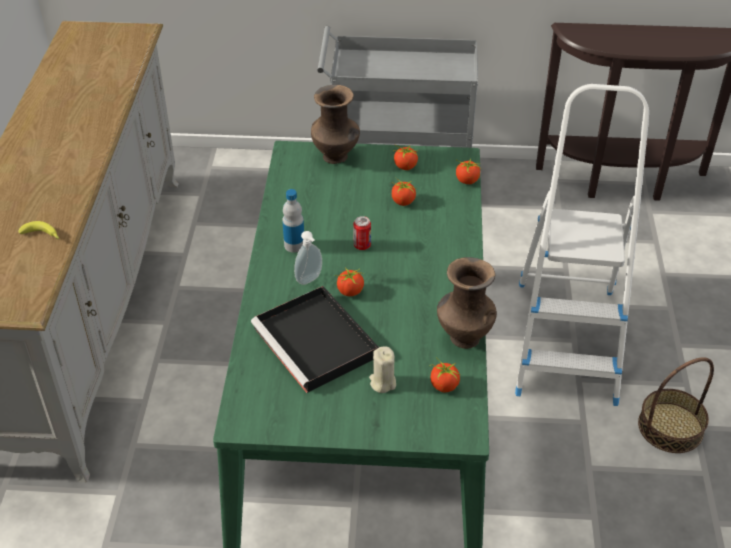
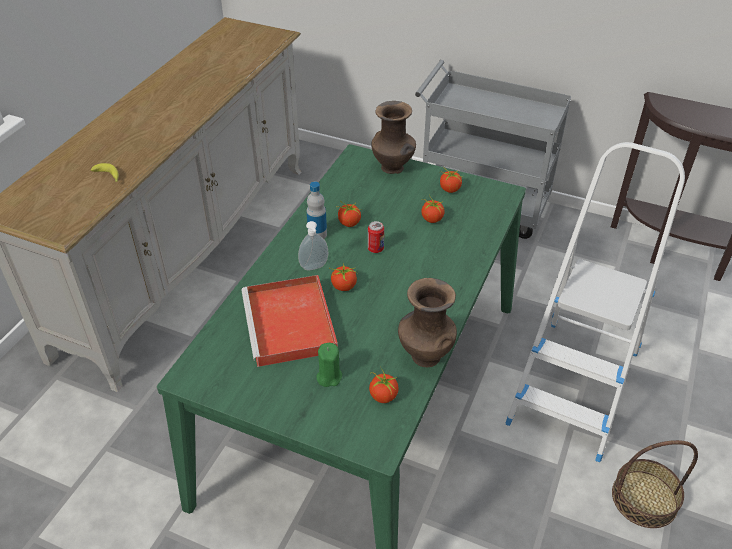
camera: 20 degrees right, 0 degrees up
black tray [251,286,379,393] -> red tray [241,275,338,367]
beige candle [369,346,396,393] -> green candle [316,343,342,387]
tomato [456,159,481,184] -> tomato moved to [338,202,361,227]

